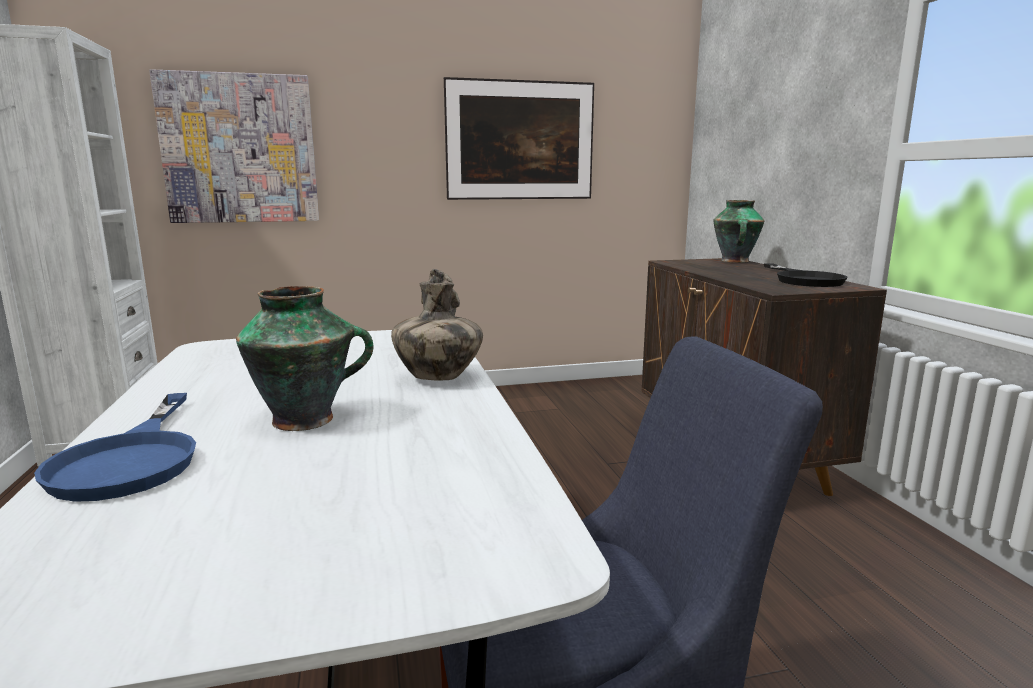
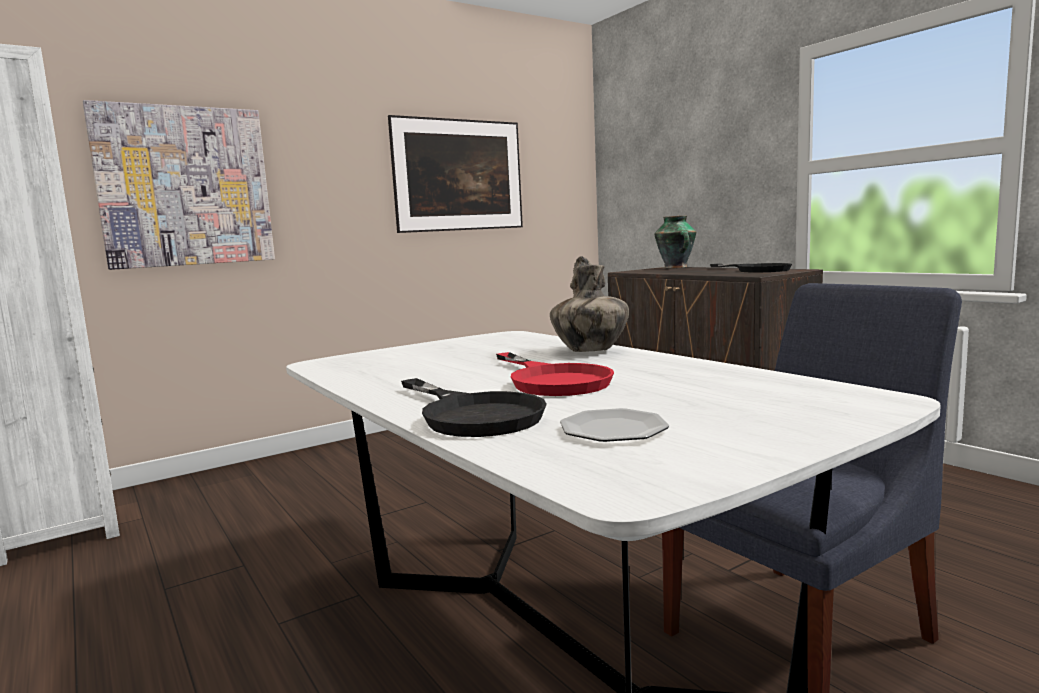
camera: 20 degrees left, 5 degrees down
blue frying pan [34,393,196,502] -> black frying pan [401,378,547,437]
vase [236,286,374,431] -> red frying pan [496,352,614,396]
none -> plate [560,408,669,442]

